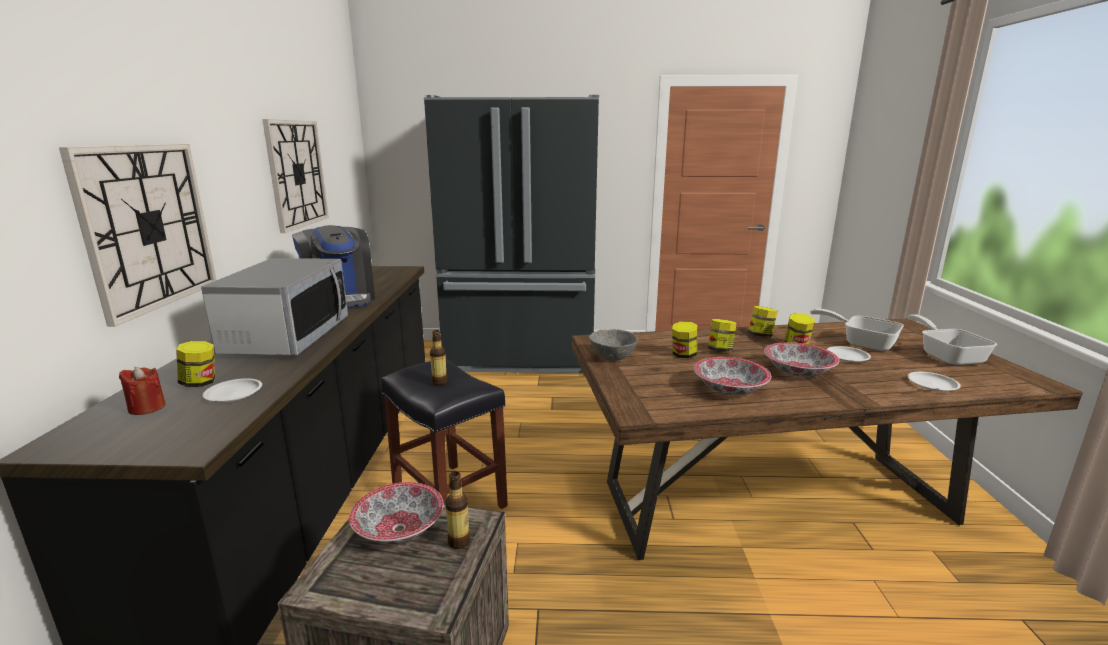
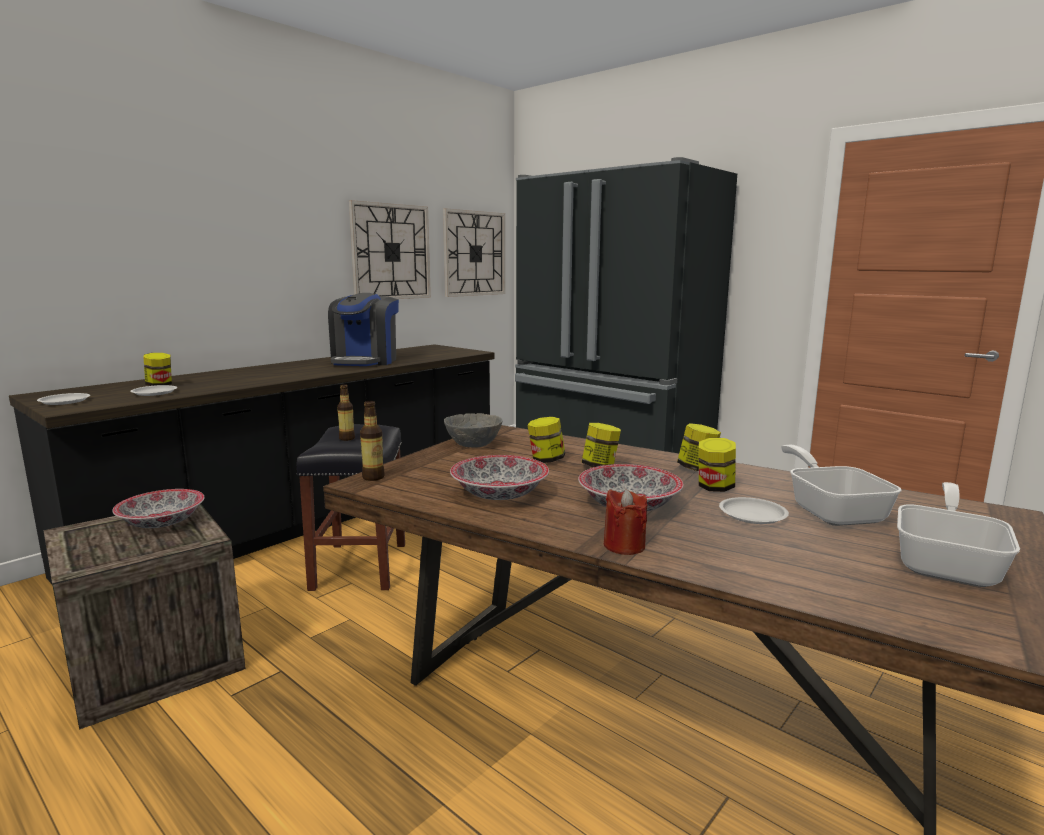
camera: 40 degrees right, 5 degrees down
wall clock [59,144,216,327] -> wall clock moved to [443,208,505,297]
red candle [119,367,166,415] -> red candle moved to [604,489,647,555]
microwave [201,258,348,355] -> none
bottle [445,471,470,549] -> bottle moved to [360,401,385,481]
white plate [907,372,961,392] -> white plate moved to [37,393,90,405]

